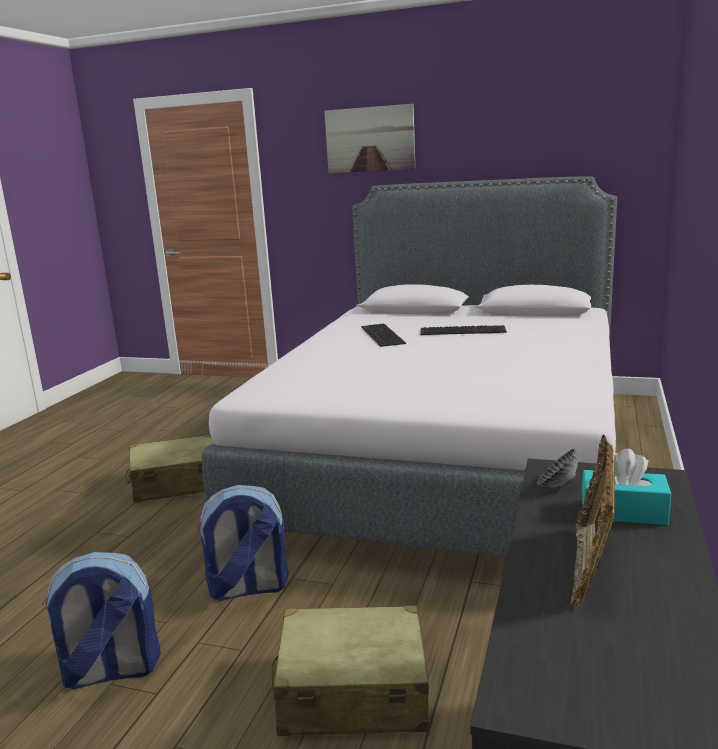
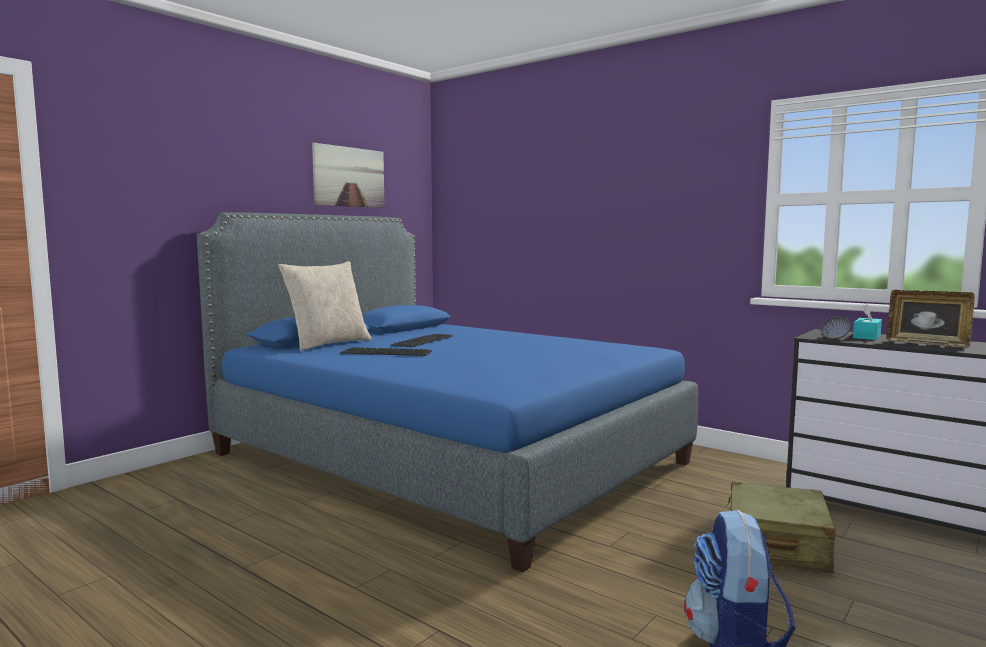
camera: 70 degrees left, 10 degrees down
beige suitcase [125,434,215,503] -> none
backpack [196,485,289,601] -> none
white bed [201,176,617,558] -> blue bed [197,212,698,573]
picture [324,104,415,173] -> picture moved to [312,143,385,208]
none -> beige pillow [279,261,372,351]

